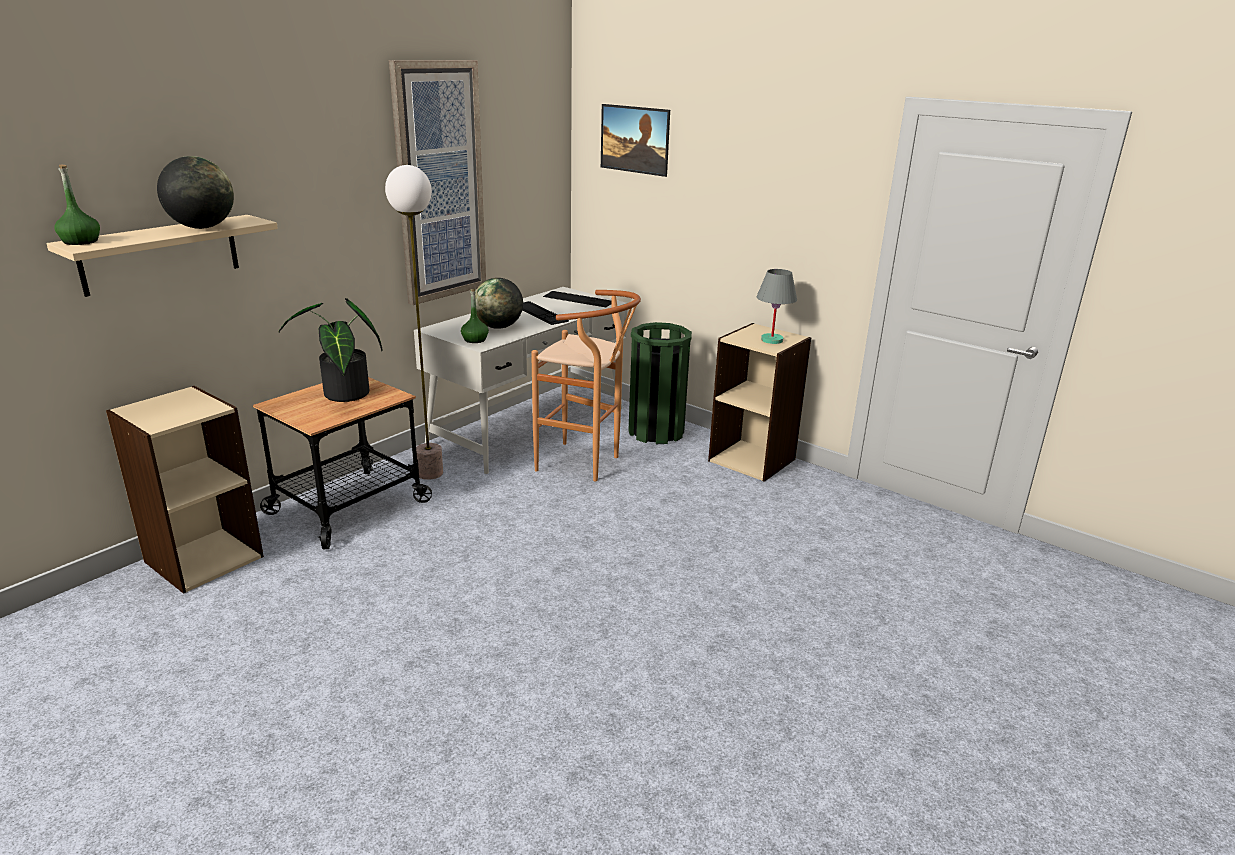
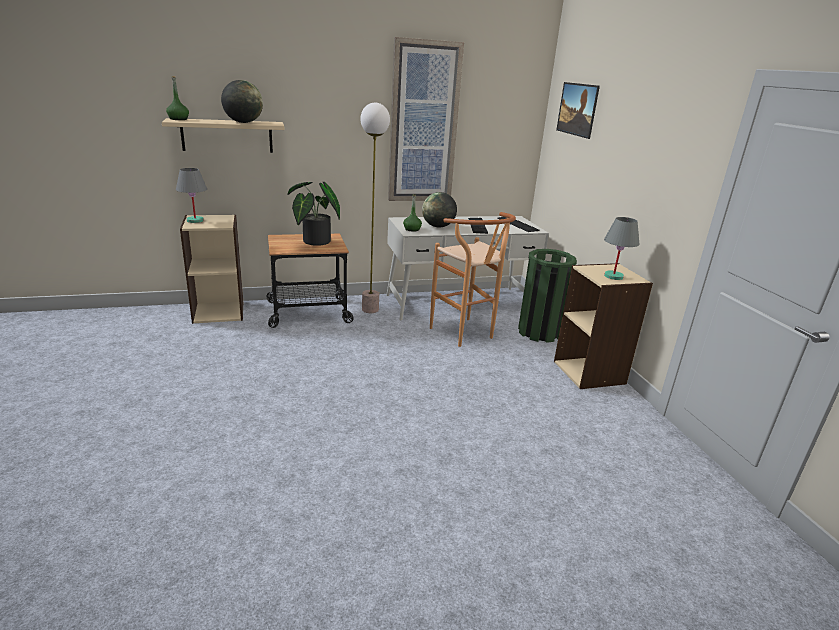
camera: 35 degrees right, 0 degrees up
none -> grey table lamp [176,168,207,223]

